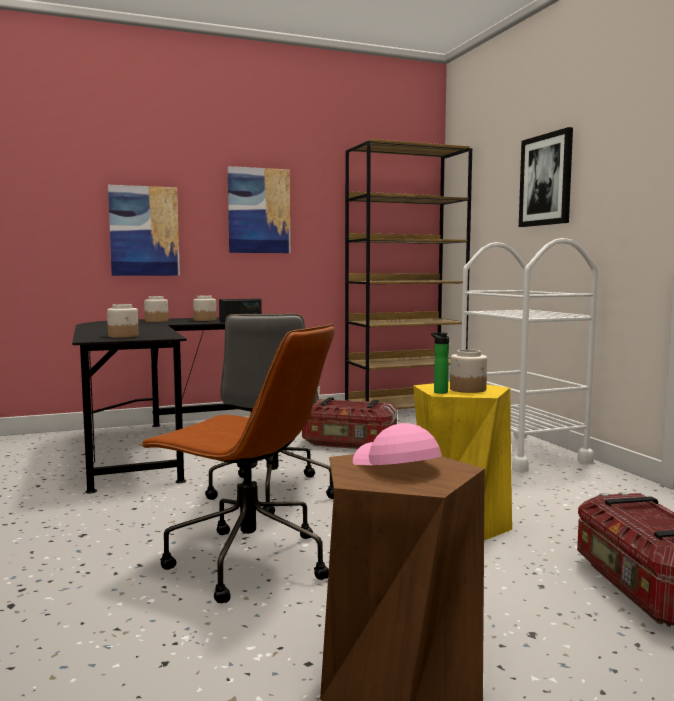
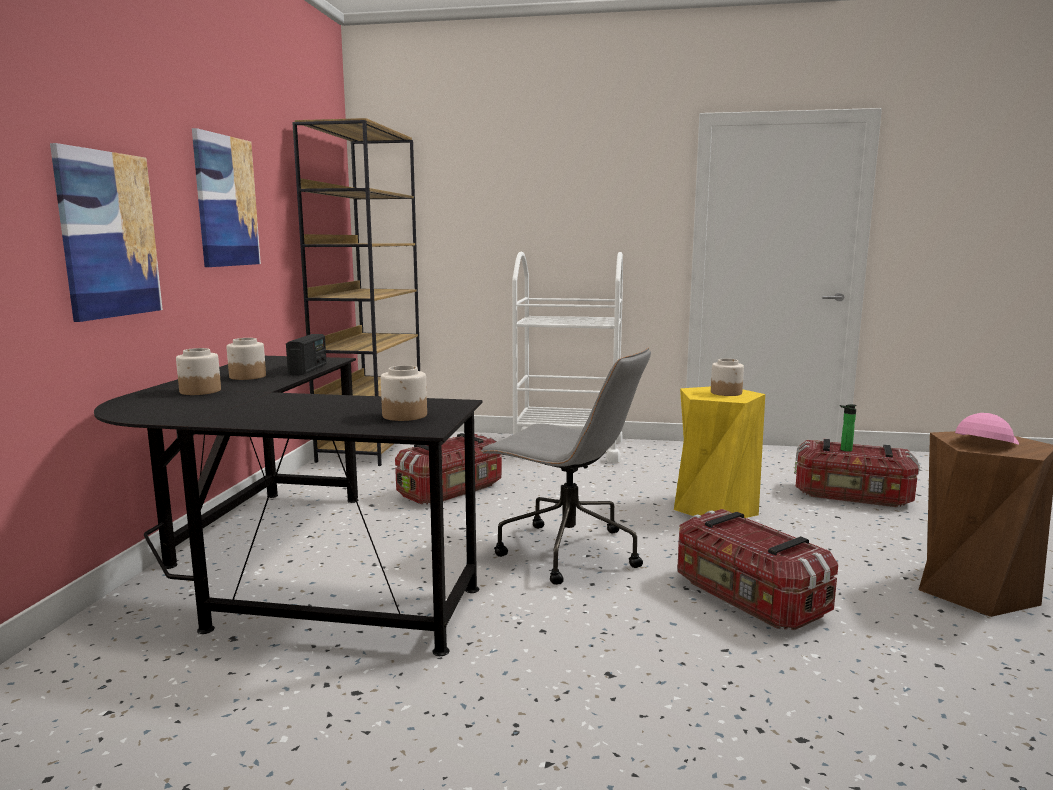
camera: 60 degrees left, 5 degrees up
brown office chair [139,323,335,603] -> storage box [678,509,838,630]
pink cap [353,423,442,465] -> pink cap turned 135 degrees clockwise [955,413,1019,445]
bottle [431,333,449,394] -> bottle moved to [840,404,857,452]
picture [519,127,573,227] -> none

